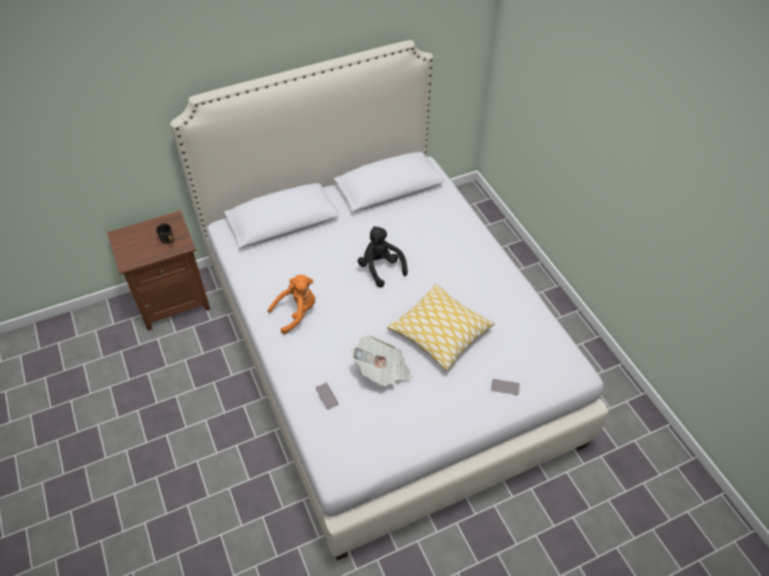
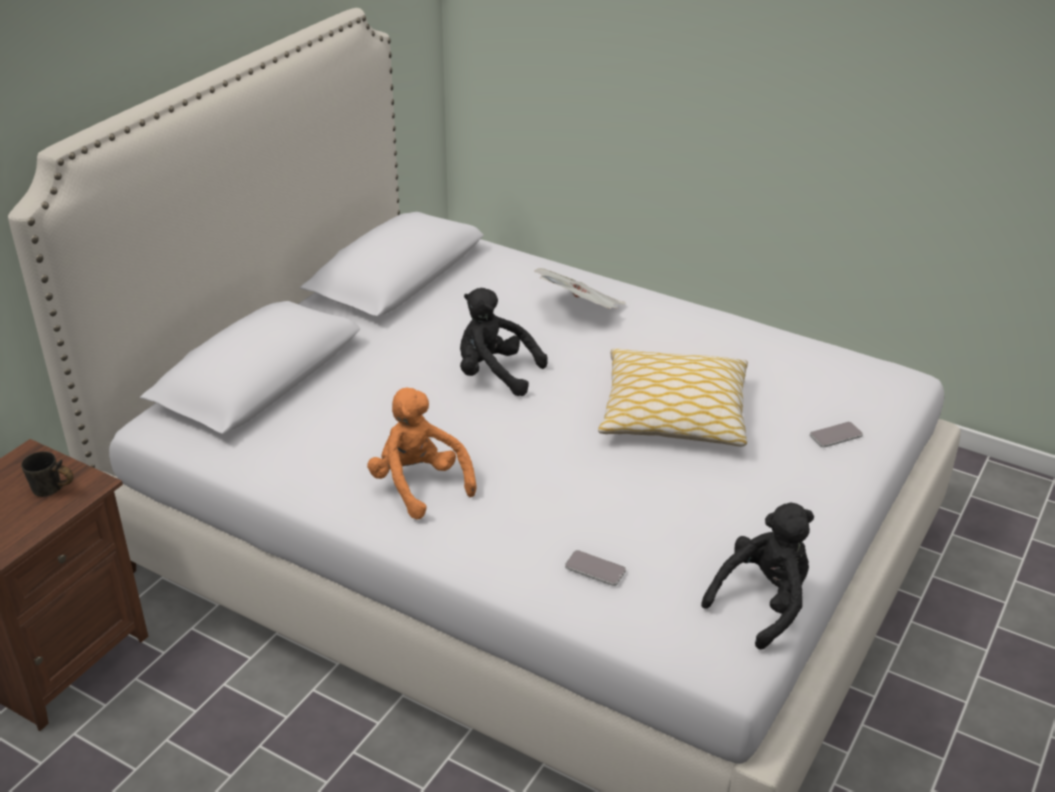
camera: 35 degrees left, 15 degrees down
orange plush toy [268,275,315,334] -> orange plush toy turned 60 degrees counterclockwise [367,388,476,520]
newspaper [351,336,413,387] -> newspaper moved to [534,268,626,309]
none -> black plush toy [701,503,814,649]

